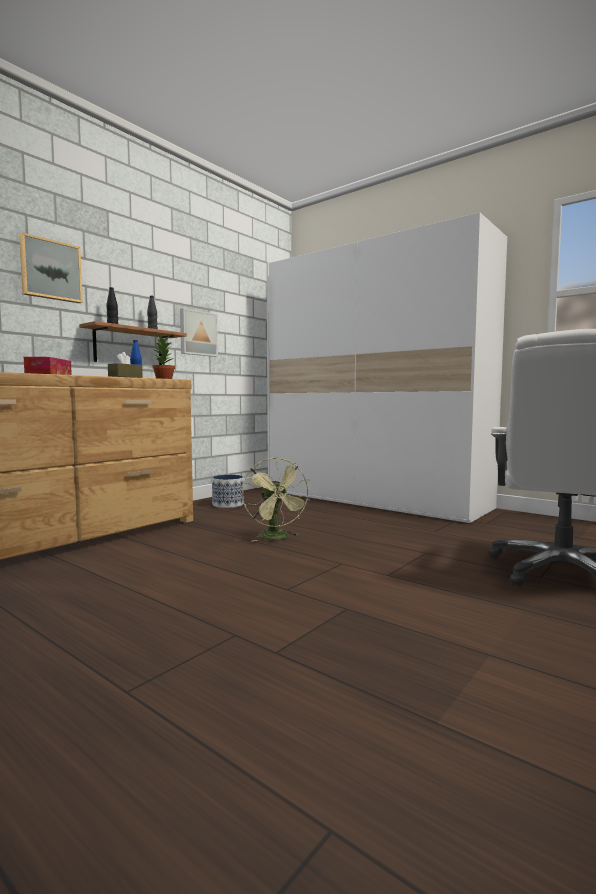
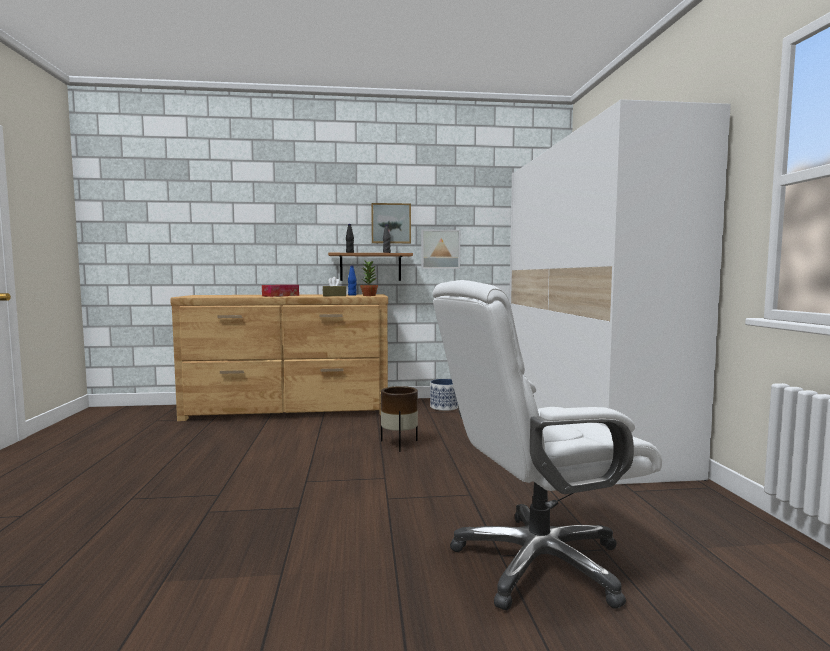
camera: 45 degrees right, 0 degrees up
picture [19,232,83,303] -> picture moved to [371,203,411,244]
green fan [242,457,310,542] -> brown planter [381,386,418,452]

